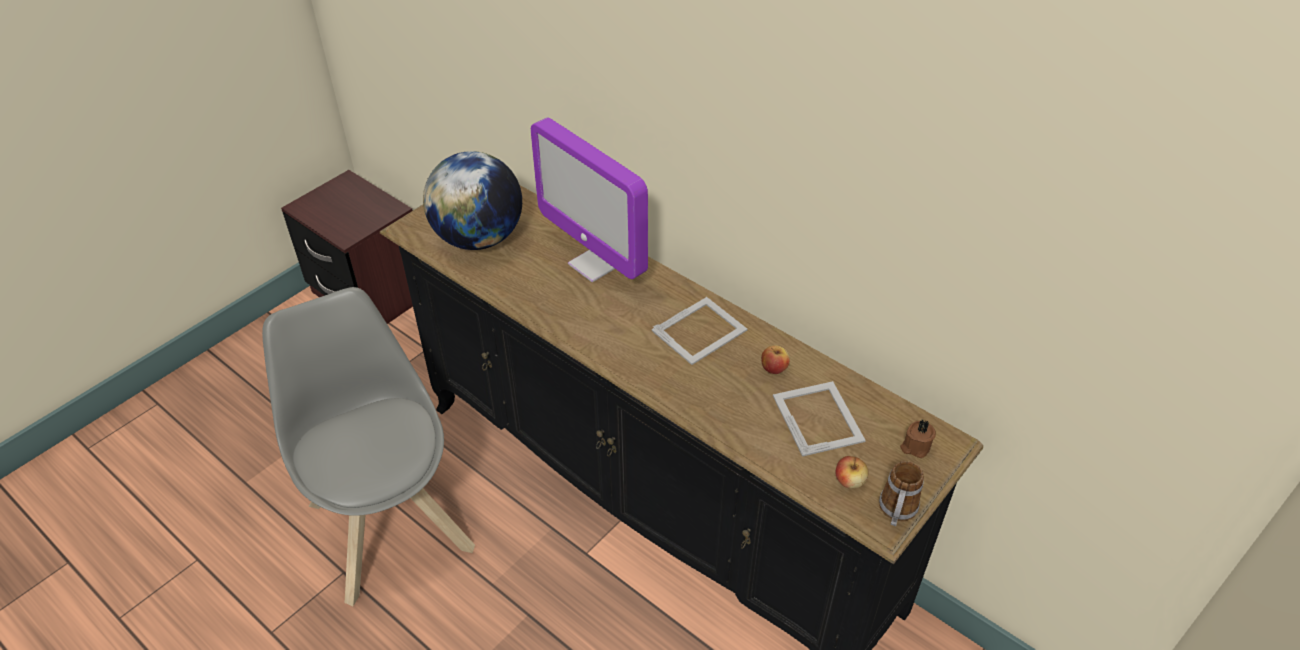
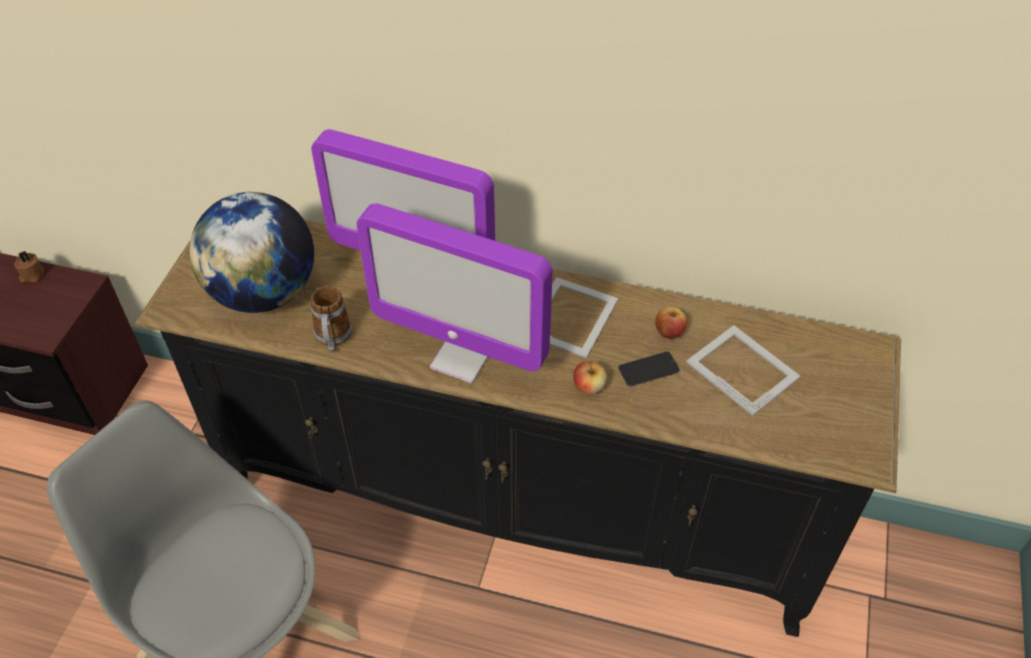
camera: 25 degrees left, 5 degrees up
apple [836,456,869,489] -> apple moved to [573,361,607,395]
mug [879,461,924,526] -> mug moved to [311,286,352,351]
brown candle [900,420,936,458] -> brown candle moved to [14,251,44,283]
none -> monitor [357,203,552,383]
none -> phone [618,352,680,386]

